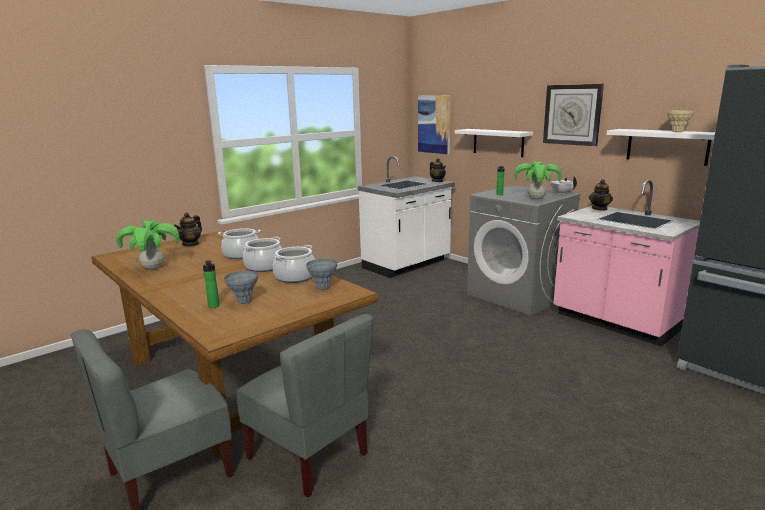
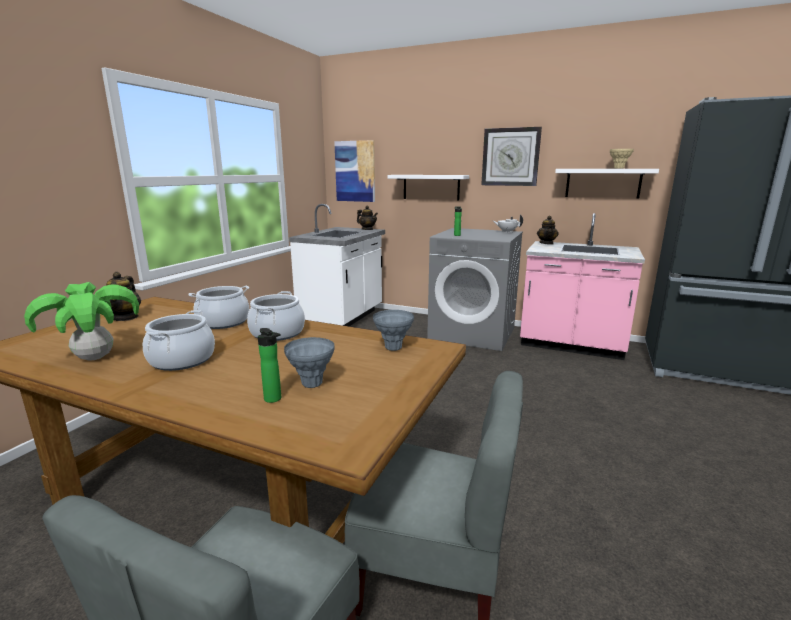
camera: 25 degrees left, 0 degrees up
cooking pot [273,245,315,283] -> cooking pot moved to [143,310,215,371]
potted plant [514,161,562,199] -> none

